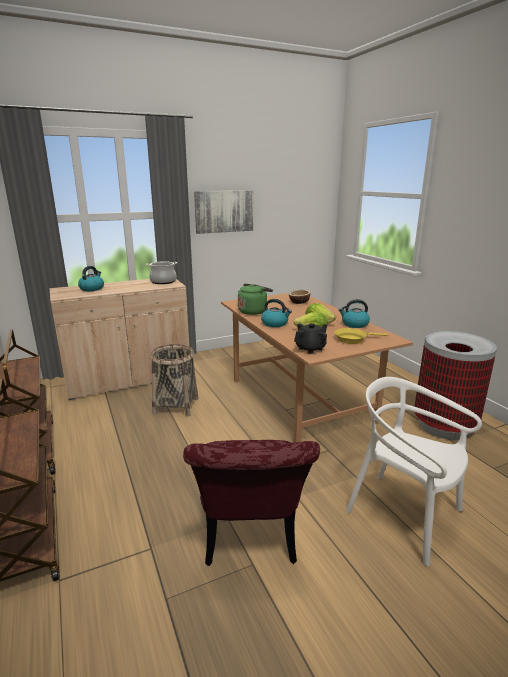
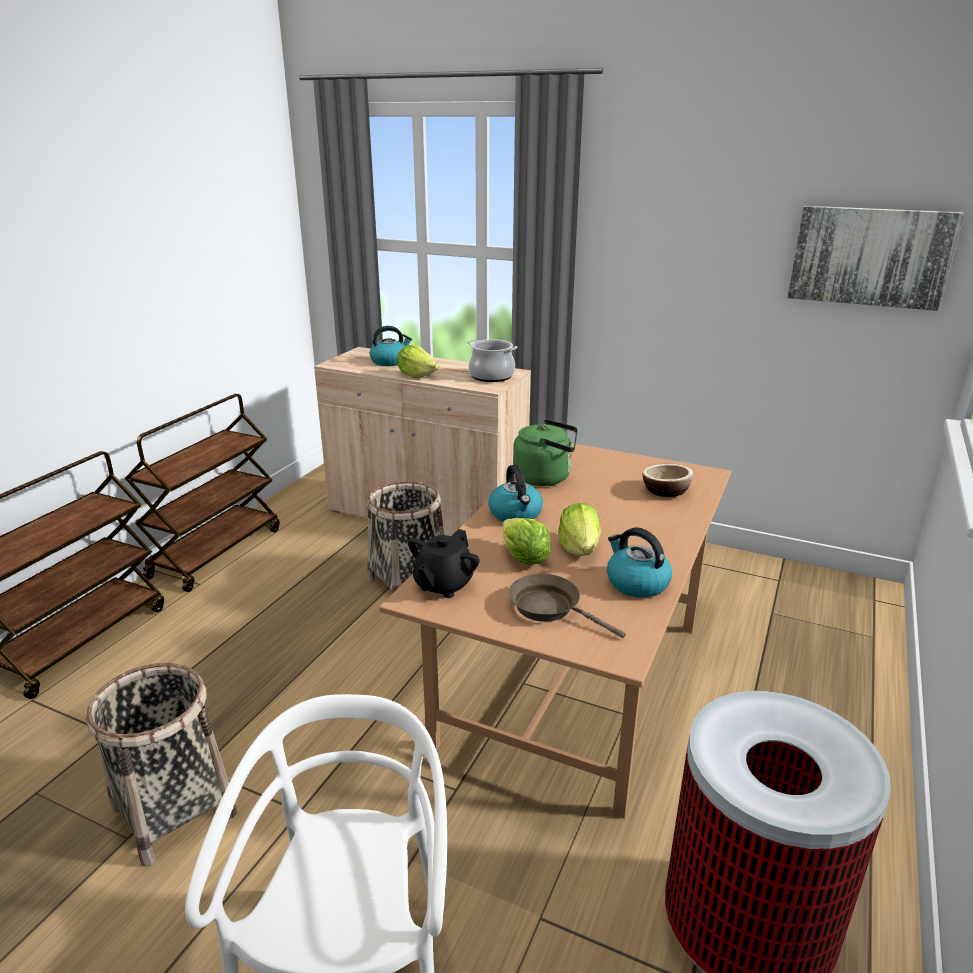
camera: 50 degrees right, 5 degrees up
red chair [183,440,320,566] -> basket [86,663,237,867]
picture [194,190,254,234] -> picture moved to [787,206,964,311]
black teapot [294,323,327,354] -> black teapot turned 105 degrees clockwise [408,529,480,598]
yellow frying pan [334,328,388,344] -> brown frying pan [508,574,626,638]
none -> lettuce [397,345,439,378]

